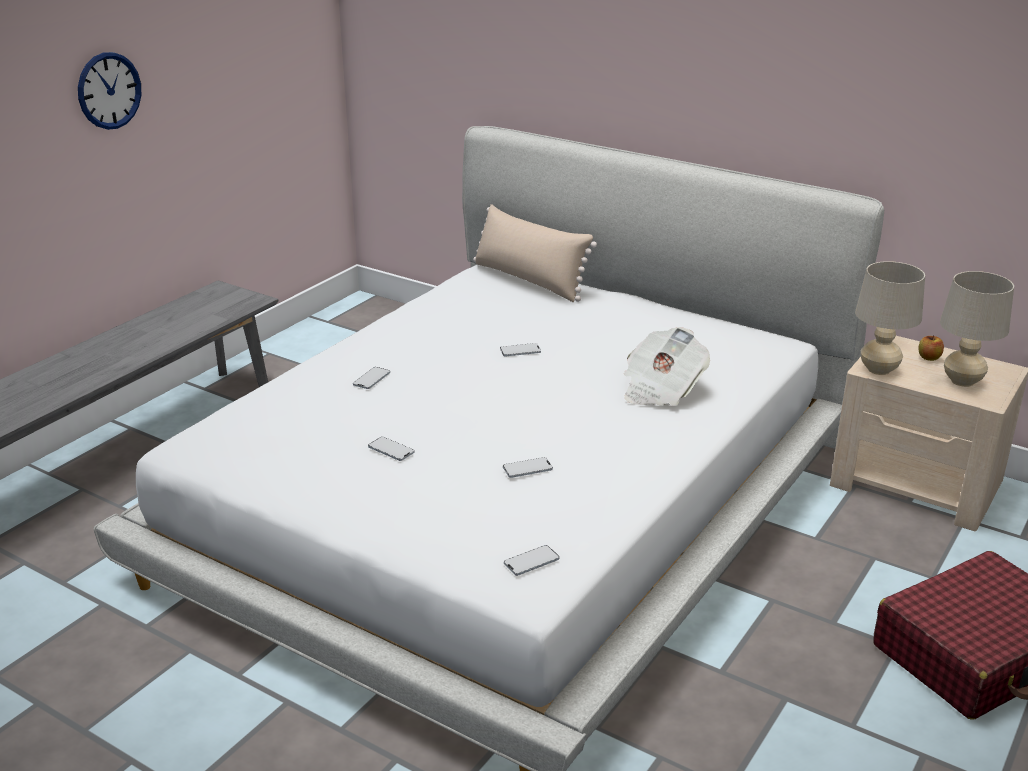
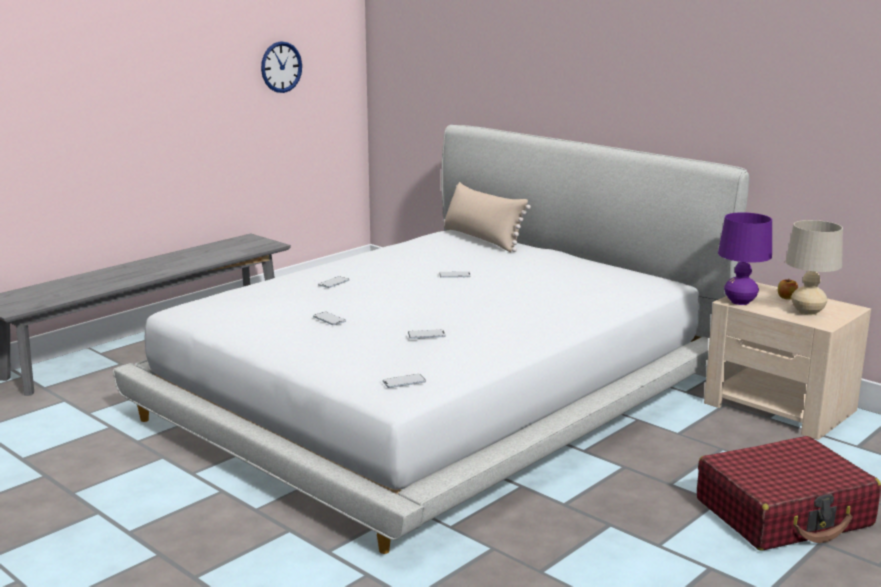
camera: 10 degrees right, 10 degrees down
wall clock [78,52,141,130] -> wall clock moved to [261,41,302,93]
newspaper [624,327,710,406] -> none
beige table lamp [855,261,925,375] -> purple table lamp [718,212,772,305]

